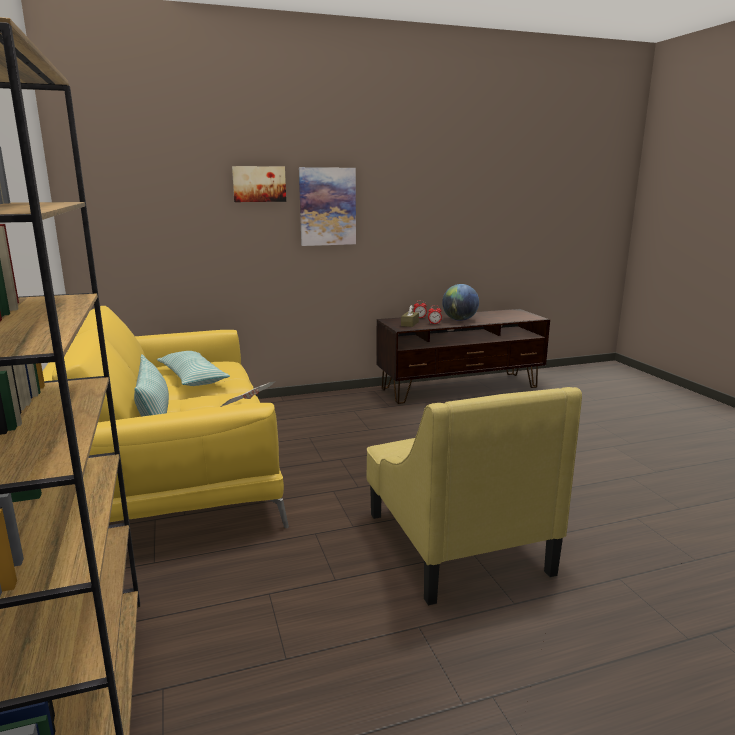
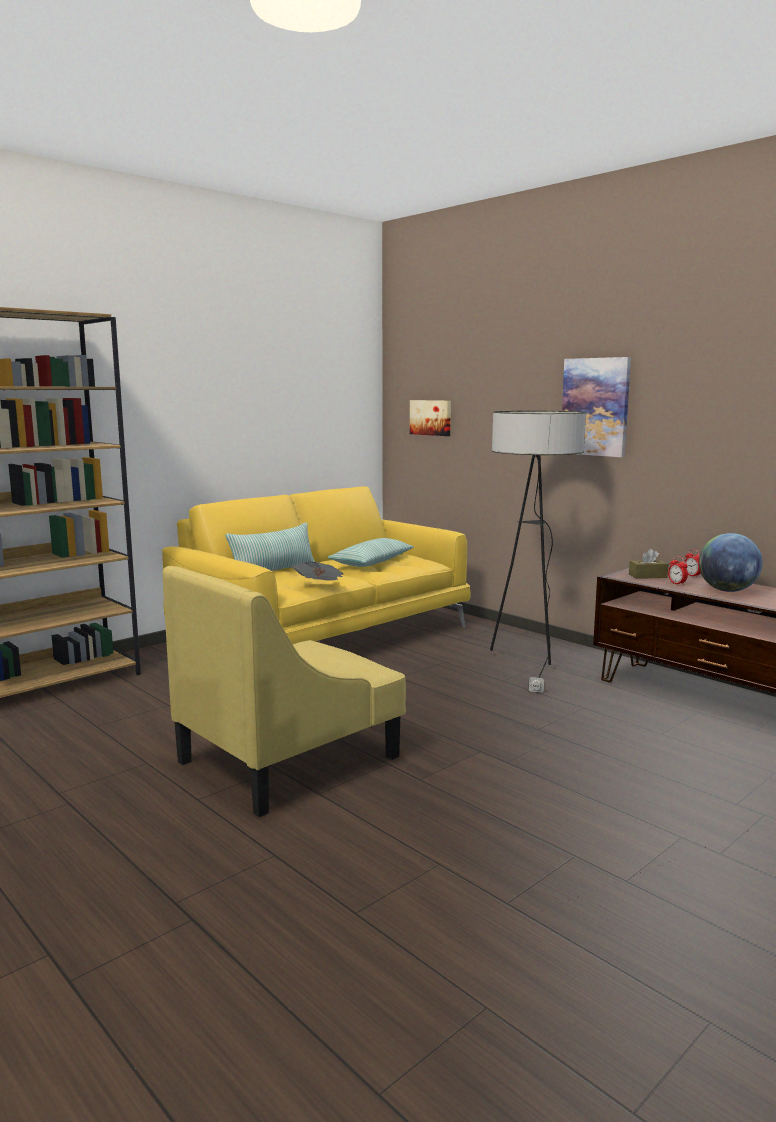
camera: 65 degrees right, 5 degrees down
picture [232,166,286,202] -> picture moved to [410,400,451,436]
none -> floor lamp [490,411,586,693]

